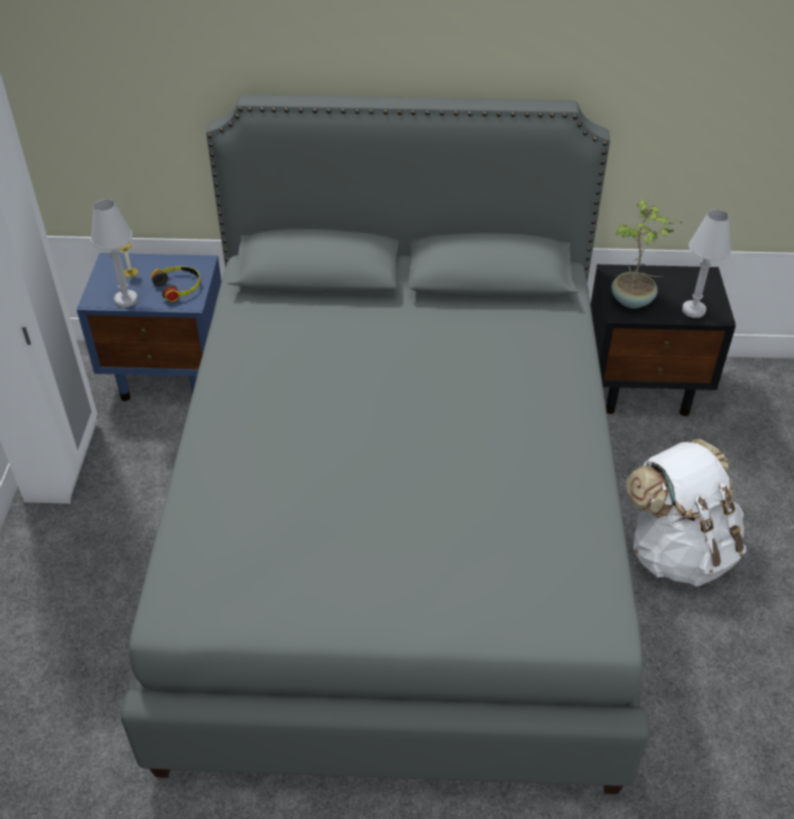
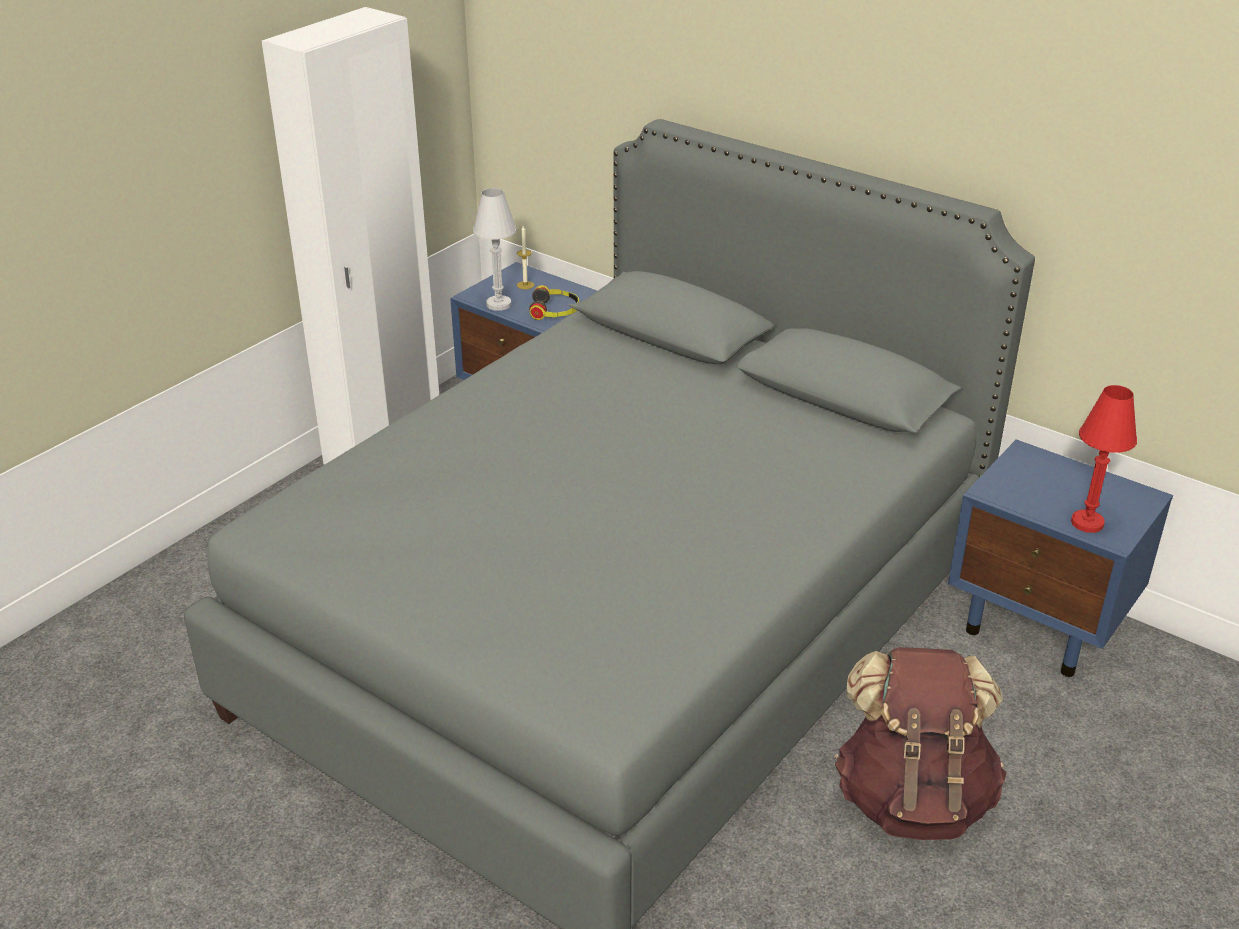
camera: 35 degrees right, 10 degrees down
black nightstand [591,264,736,416] -> blue nightstand [948,439,1173,677]
potted plant [611,199,682,309] -> none
white backpack [626,439,746,586] -> brown backpack [834,647,1007,840]
white table lamp [682,209,731,318] -> red table lamp [1071,385,1137,533]

